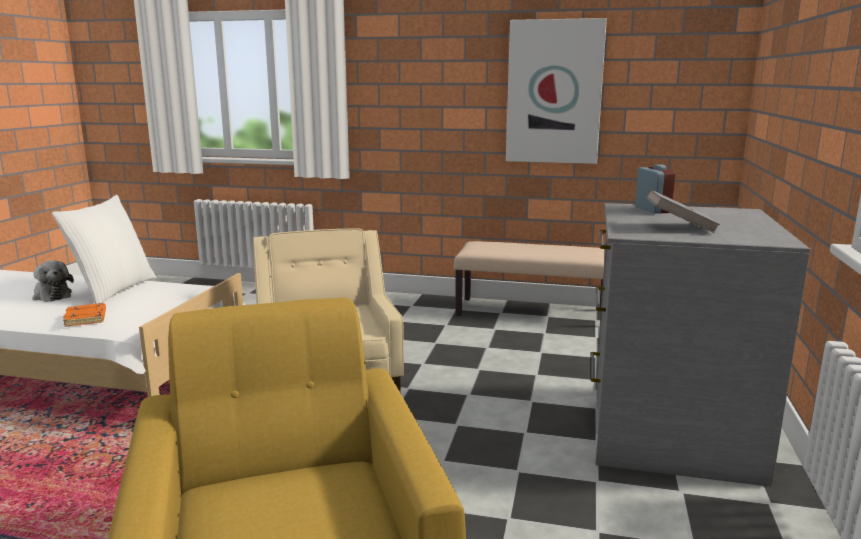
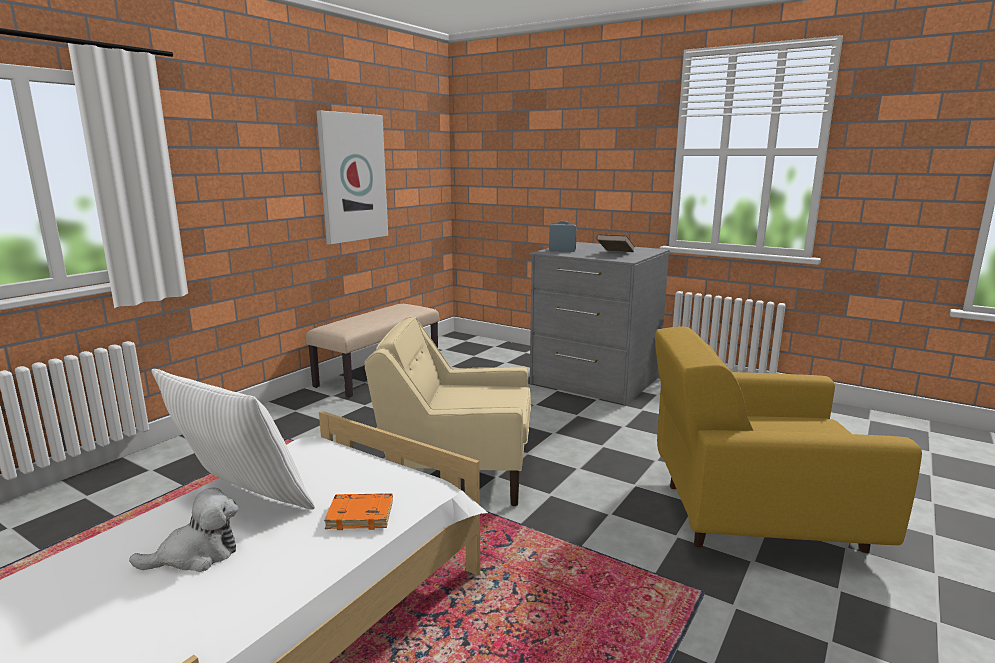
camera: 70 degrees left, 0 degrees up
grey book [646,190,720,233] -> brown book [596,234,635,252]

